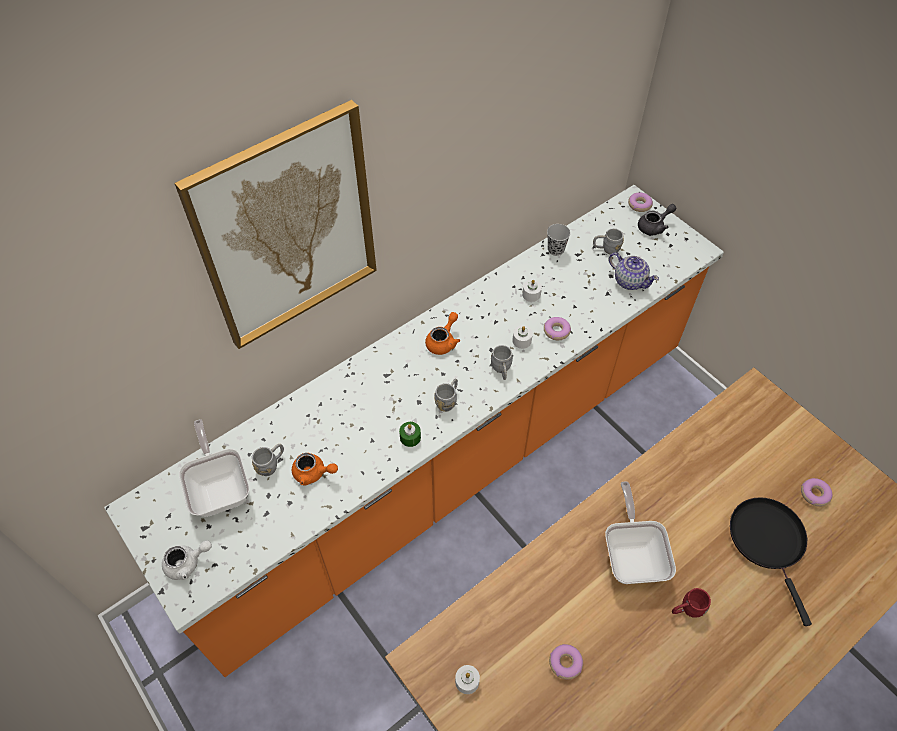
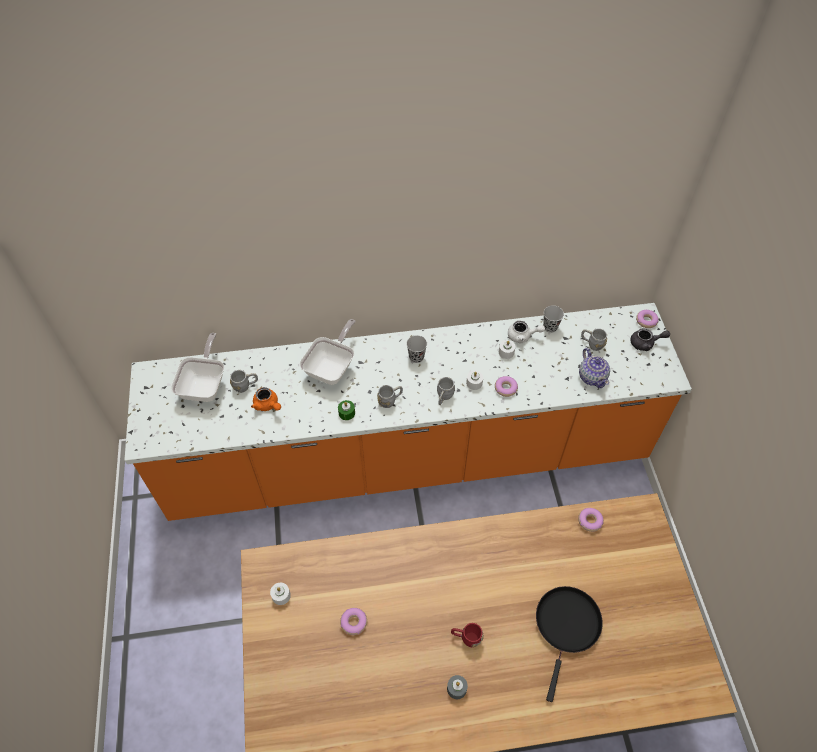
camera: 30 degrees right, 0 degrees up
white teapot [162,540,212,580] -> white teapot moved to [508,321,545,343]
picture [174,100,377,349] -> none
orange teapot [425,312,460,355] -> black cup [406,335,427,363]
frying pan [605,481,676,584] -> frying pan moved to [299,319,355,385]
donut [801,478,833,507] -> donut moved to [578,508,604,532]
none -> grey candle [447,675,468,699]

